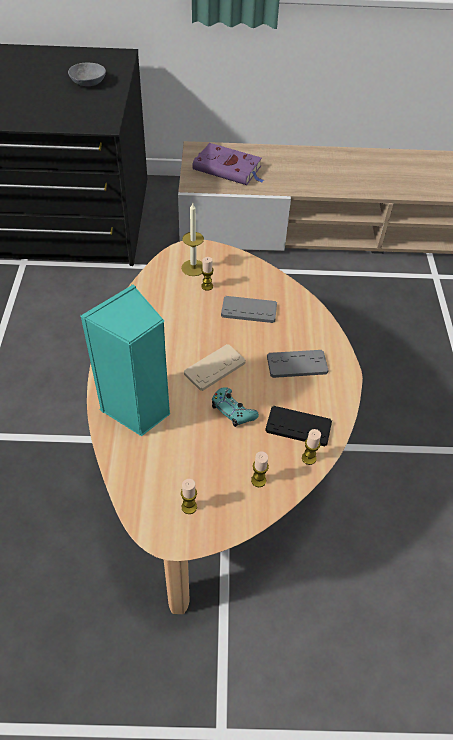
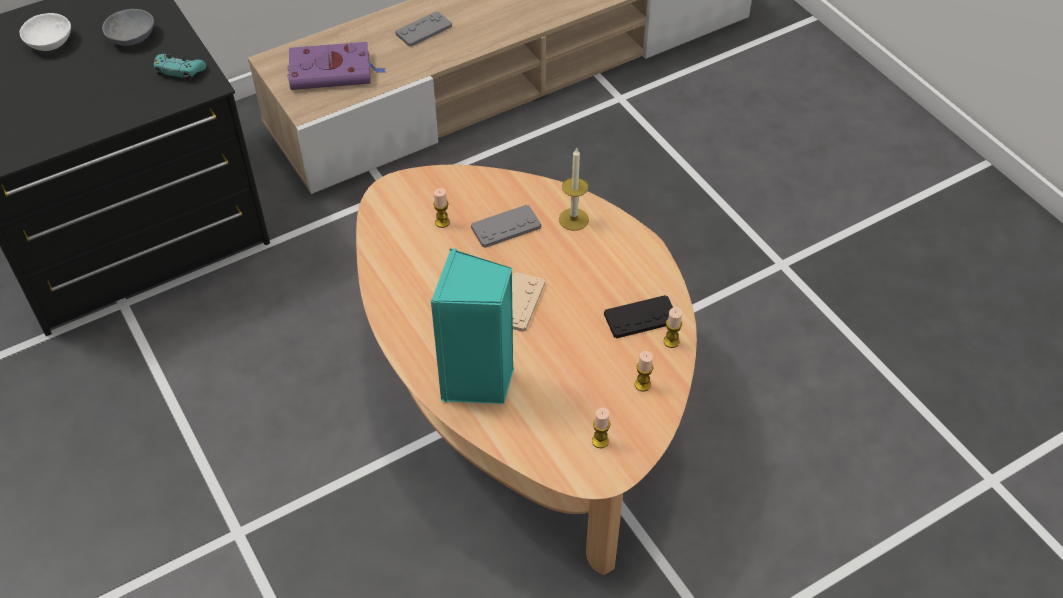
camera: 30 degrees left, 0 degrees up
candle [181,202,204,276] -> candle moved to [559,147,589,231]
turquoise game controller [212,387,259,427] -> turquoise game controller moved to [154,54,206,81]
grey game controller [267,350,329,378] -> grey game controller moved to [395,11,452,47]
none -> white bowl [20,13,71,51]

